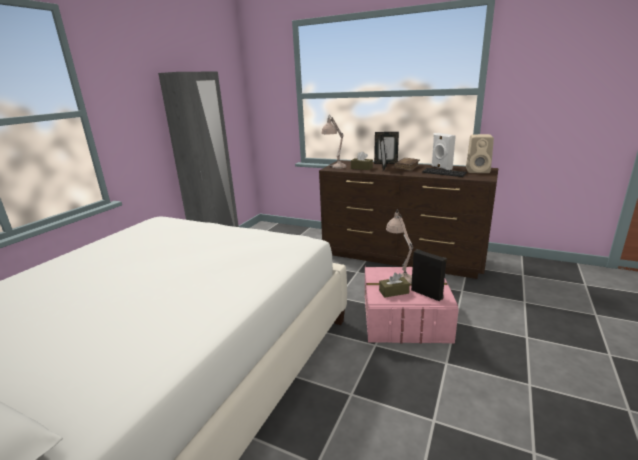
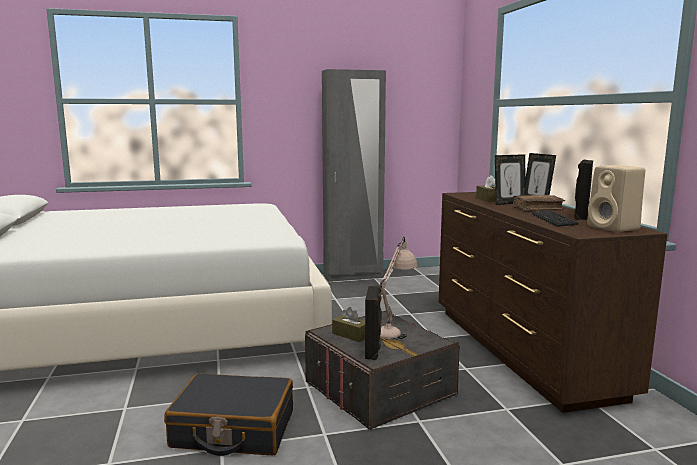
camera: 50 degrees right, 10 degrees down
beige table lamp [321,114,346,169] -> none
pink storage box [365,265,459,344] -> grey storage box [305,311,460,430]
white speaker [431,133,456,170] -> black speaker [574,160,593,220]
none -> black suitcase [164,373,293,456]

